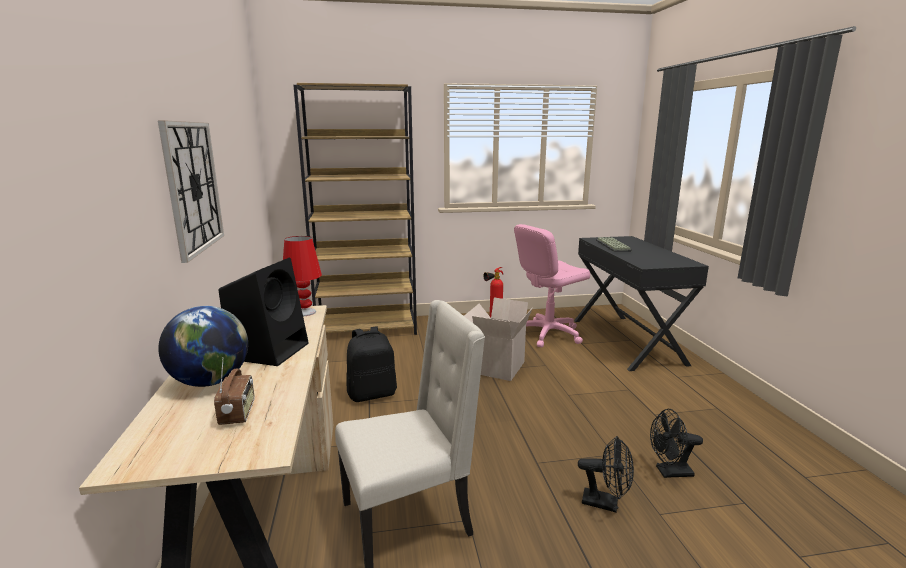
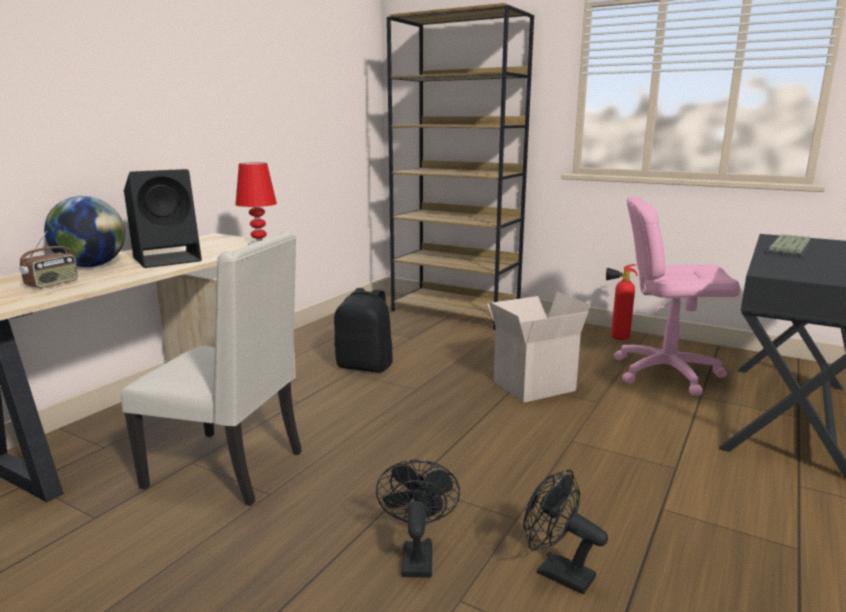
camera: 40 degrees right, 0 degrees up
wall clock [158,120,224,263] -> none
black fan [578,436,634,513] -> black fan turned 150 degrees counterclockwise [376,459,460,578]

